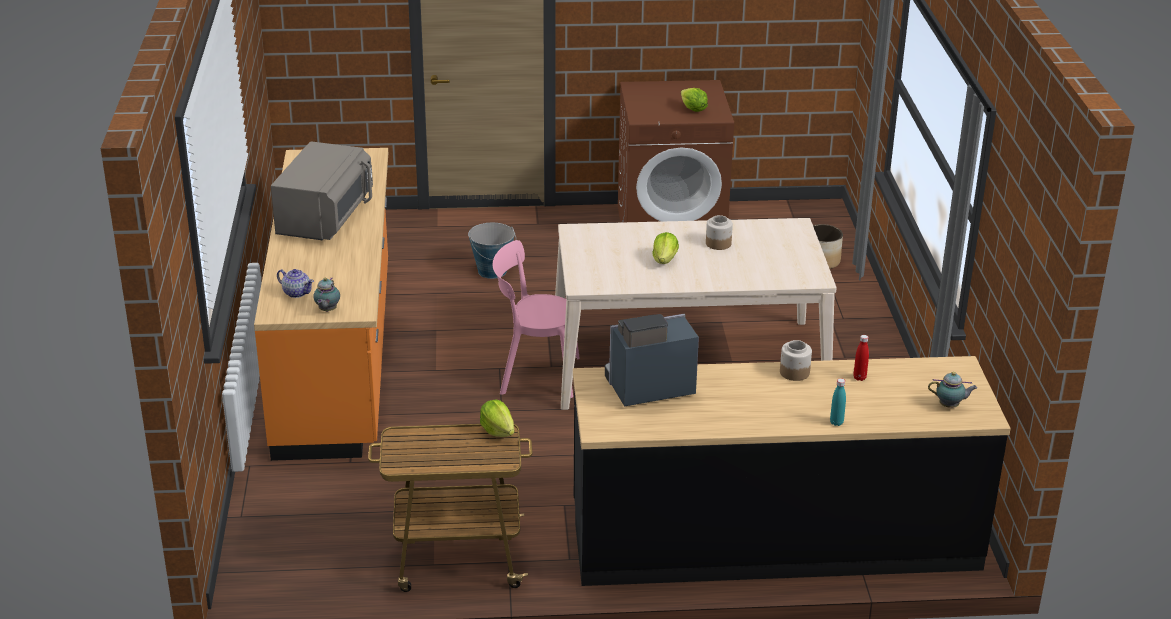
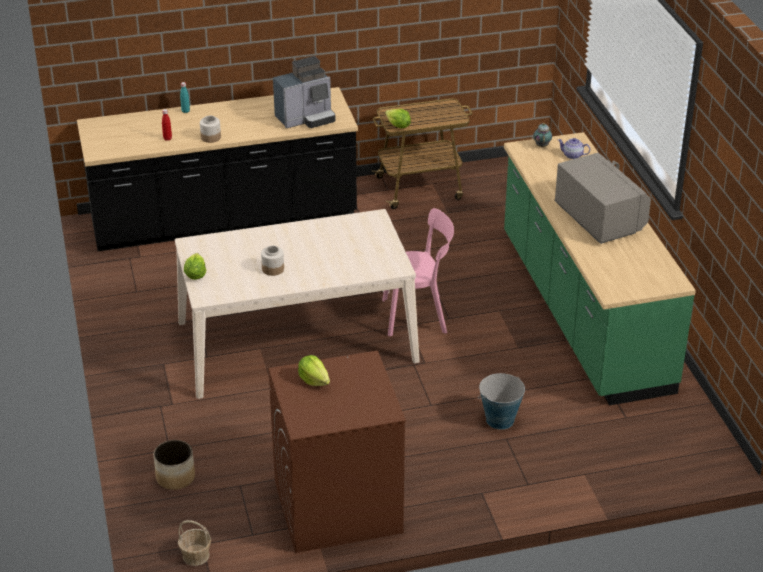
camera: 170 degrees right, 5 degrees up
orange counter [254,148,388,461] -> green counter [504,132,696,406]
grey microwave [271,141,373,240] -> grey microwave turned 150 degrees clockwise [554,152,651,244]
lettuce [652,232,679,264] -> lettuce moved to [184,253,206,280]
teapot [928,372,977,408] -> none
none -> basket [178,520,211,566]

